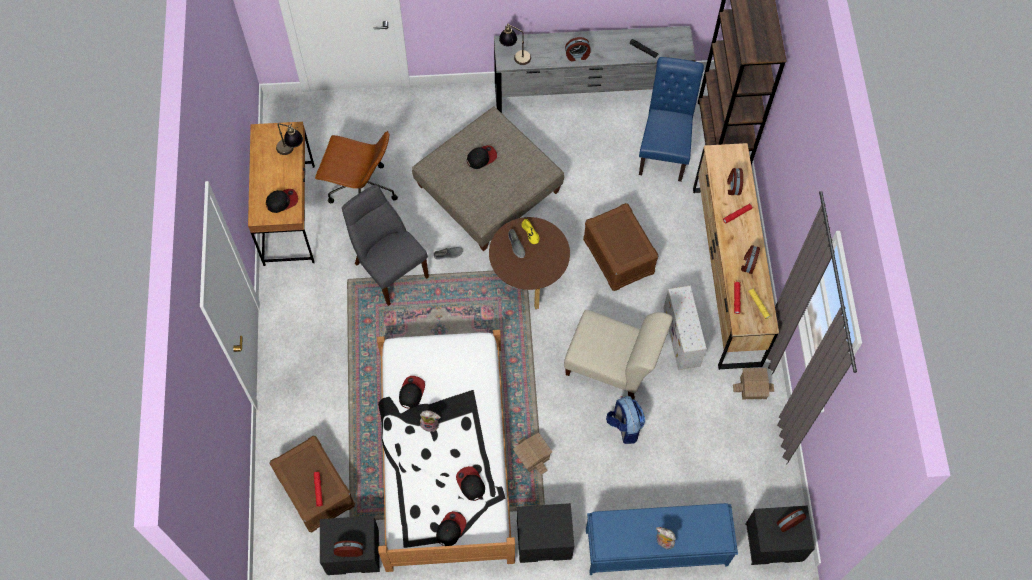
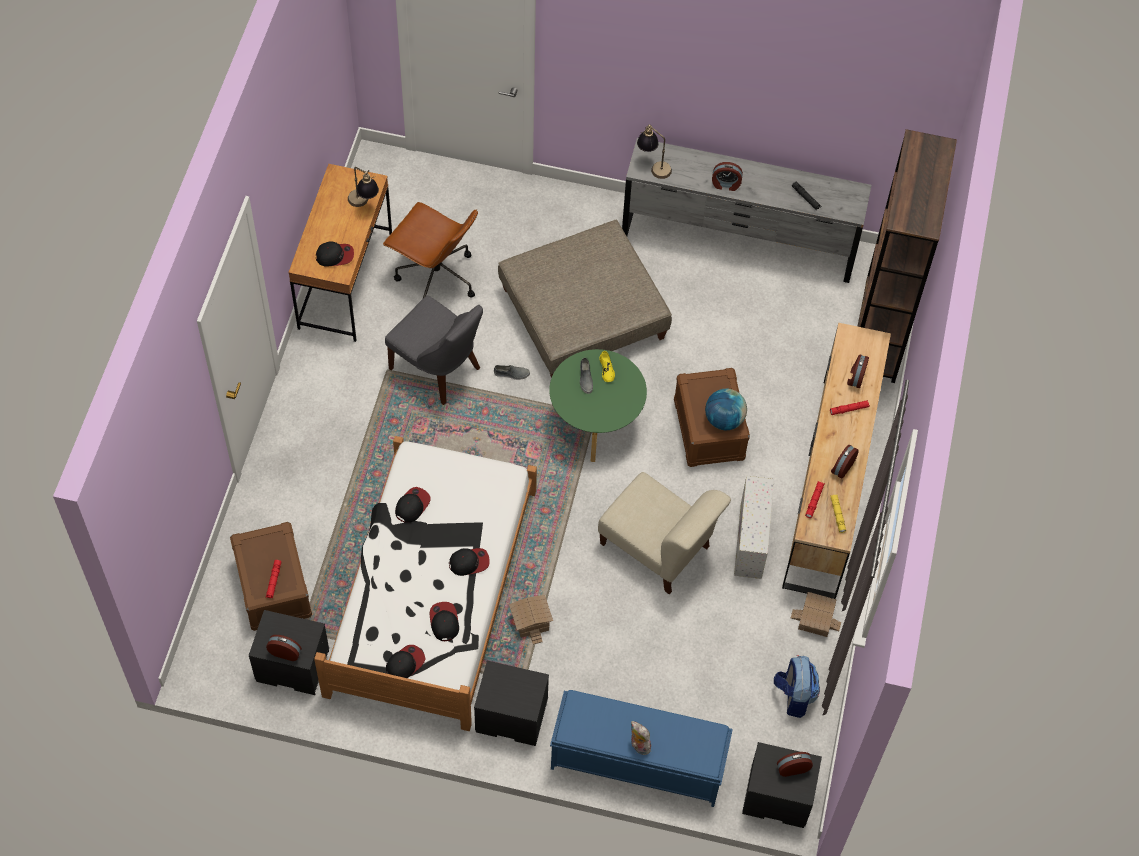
camera: 15 degrees right, 5 degrees down
grey chair [342,185,429,306] -> grey chair turned 150 degrees clockwise [385,295,483,405]
plush toy [420,410,441,432] -> none
cap [467,145,497,169] -> cap moved to [449,548,490,576]
brown coffee table [489,217,570,309] -> green coffee table [549,349,647,462]
backpack [606,396,645,444] -> backpack moved to [774,655,820,718]
blue chair [639,57,704,182] -> none
none -> globe [705,389,747,430]

